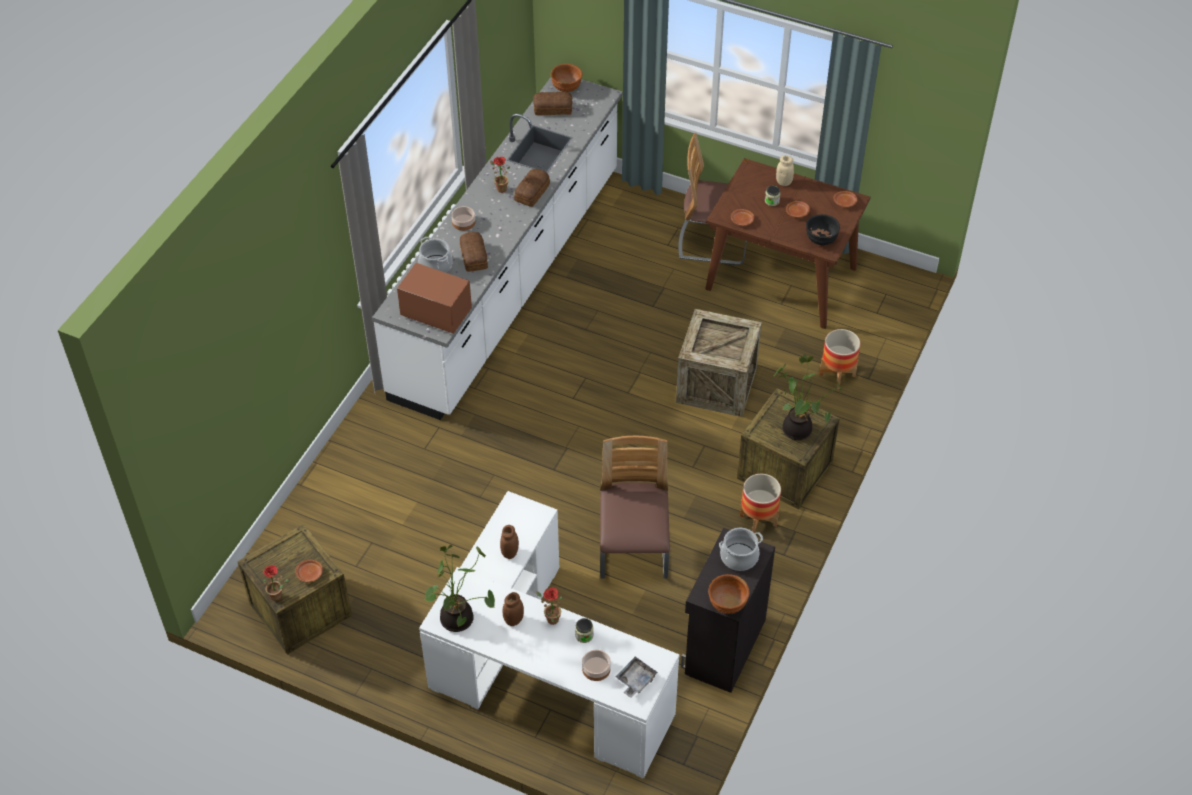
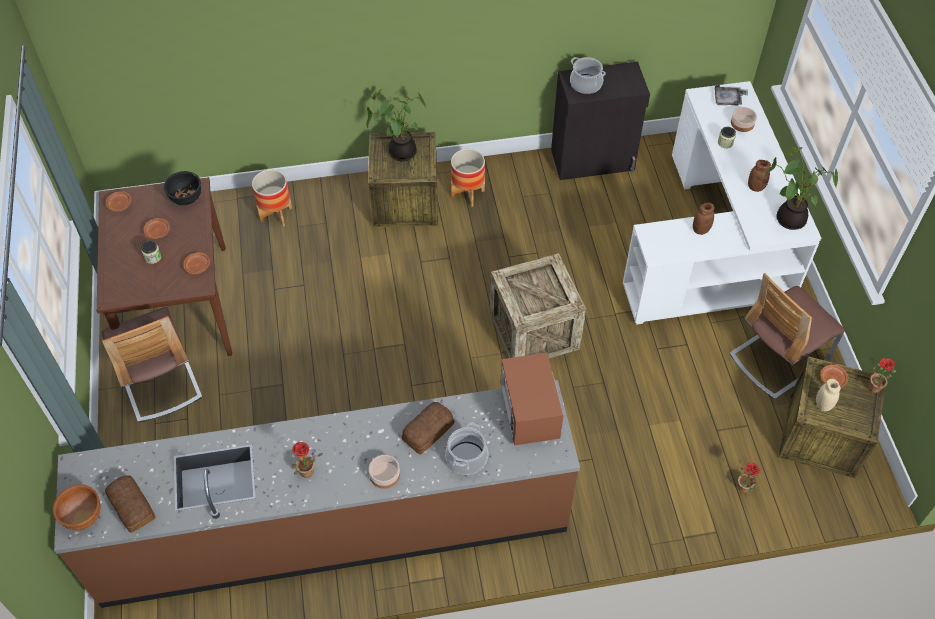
camera: 125 degrees left, 5 degrees up
white counter [372,77,623,420] -> brown counter [54,380,580,608]
bread [514,169,550,207] -> none
potted plant [536,588,563,625] -> potted plant moved to [738,462,761,493]
chair [600,436,670,578] -> chair moved to [729,273,845,399]
crate [676,309,762,417] -> crate moved to [490,253,586,358]
brown bowl [708,574,750,614] -> none
beige jar [776,155,794,186] -> beige jar moved to [816,379,841,412]

